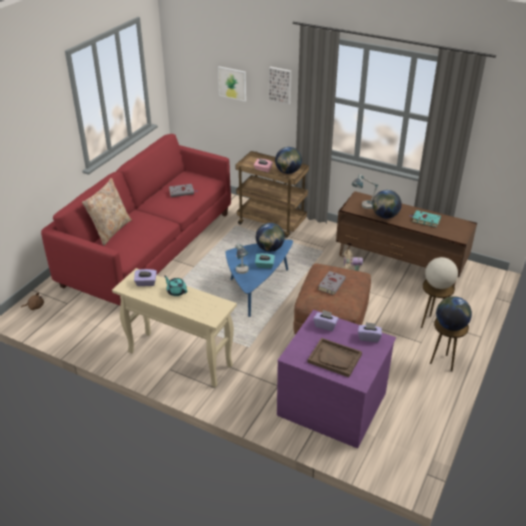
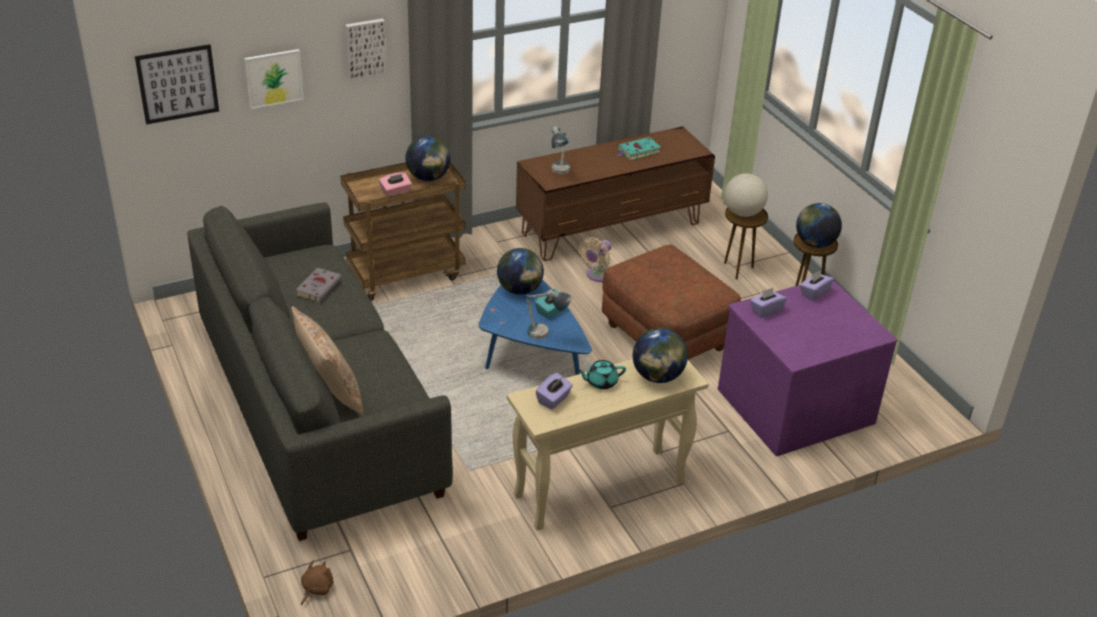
camera: 55 degrees left, 0 degrees up
red sofa [41,134,231,306] -> grey sofa [187,202,453,541]
brown tray [307,338,362,377] -> none
grey book [318,271,346,295] -> none
globe [372,190,402,219] -> globe moved to [633,328,688,383]
none -> picture [135,44,219,124]

